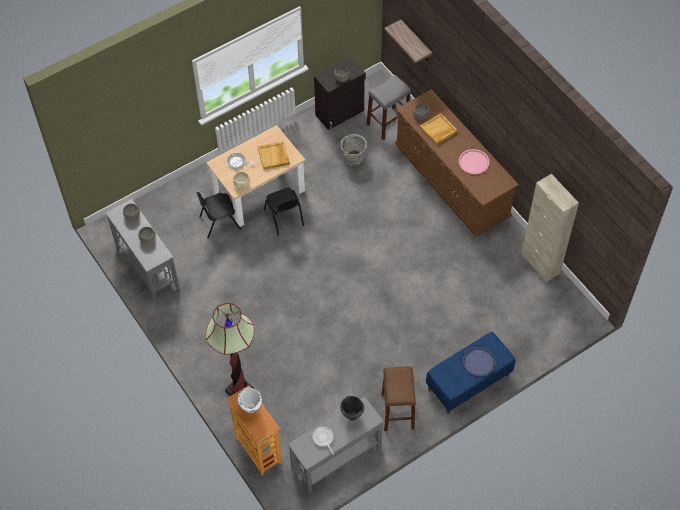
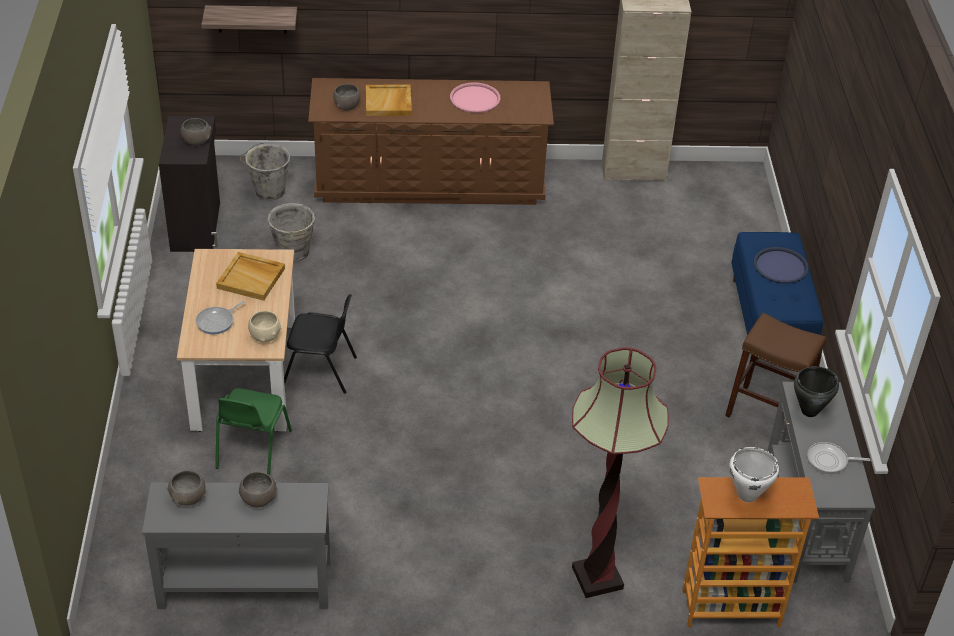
camera: 60 degrees left, 15 degrees down
black chair [196,192,241,239] -> green chair [215,388,292,475]
grey stool [367,75,411,140] -> grey bucket [240,143,290,201]

